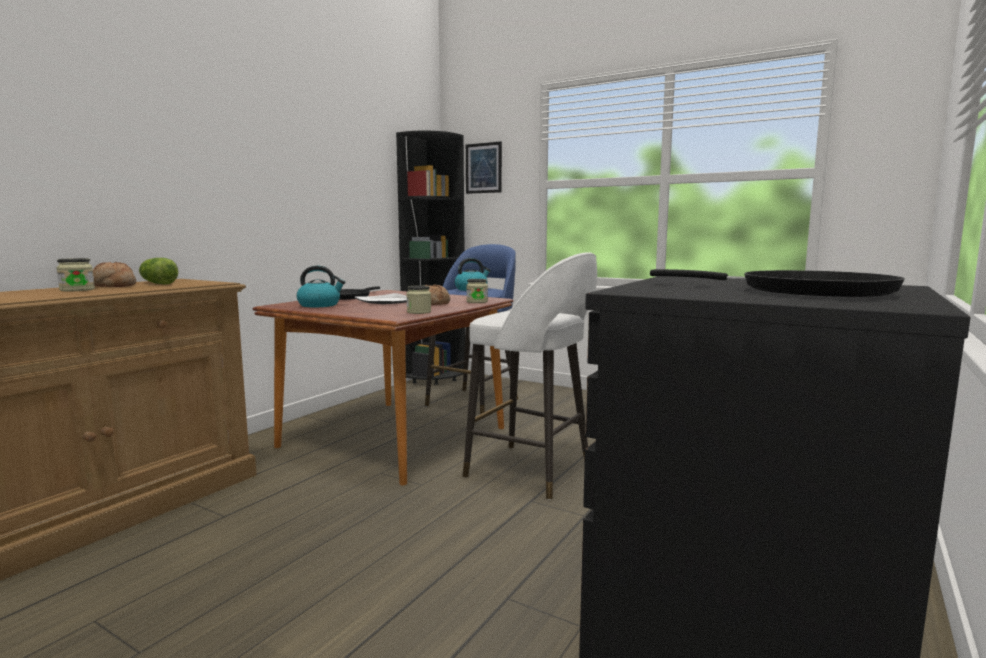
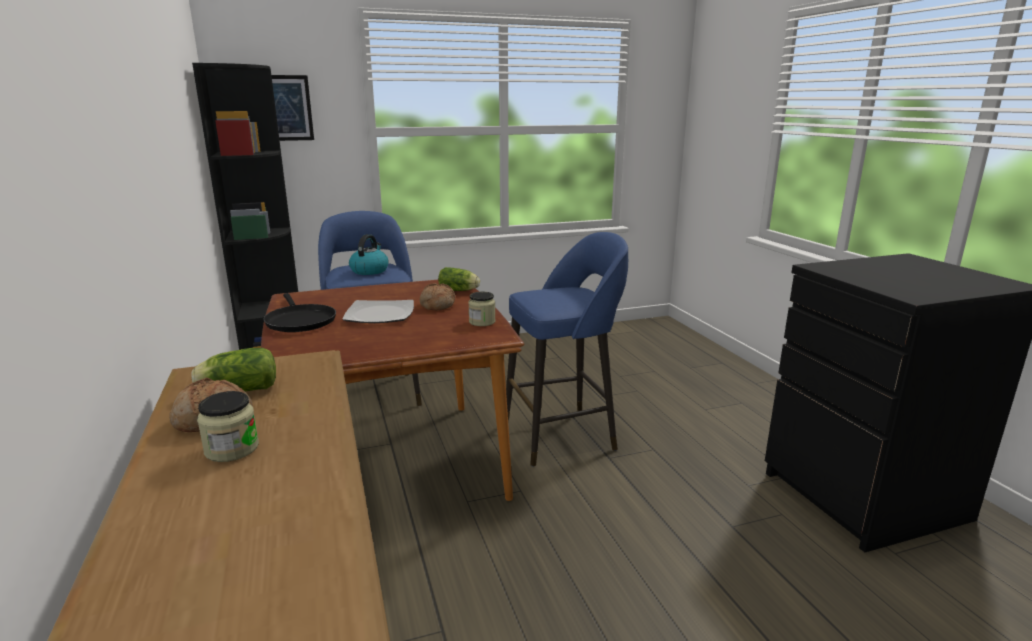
camera: 50 degrees left, 10 degrees up
kettle [297,266,345,307] -> none
white stool [463,252,597,500] -> blue stool [506,232,628,466]
jar [466,279,488,303] -> lettuce [438,267,480,291]
black frying pan [650,269,905,297] -> none

